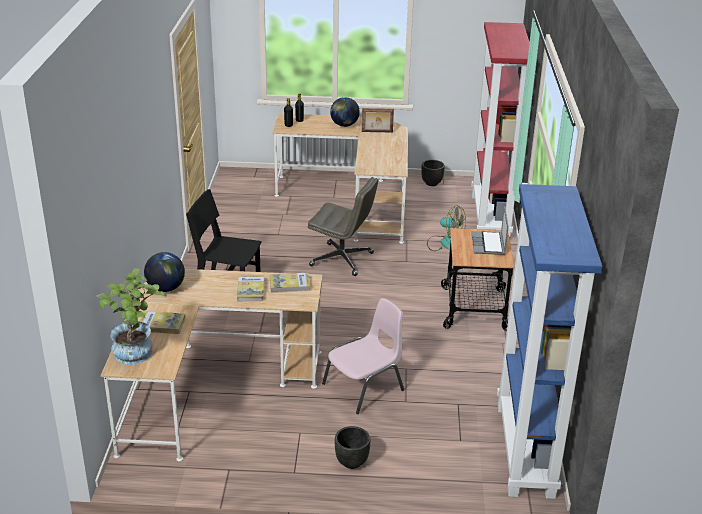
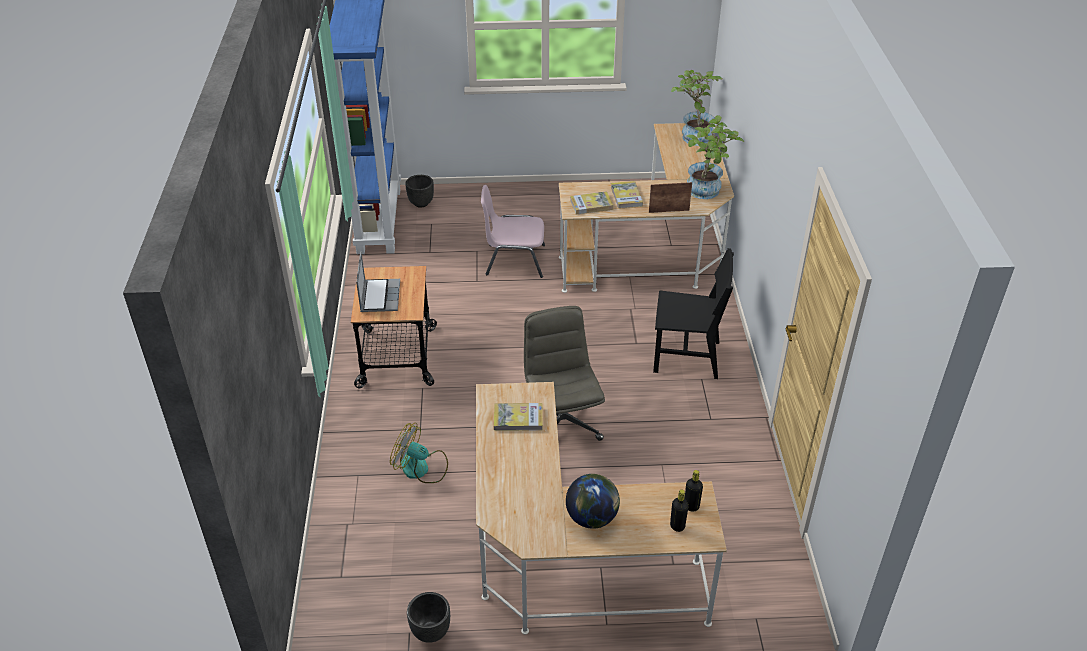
camera: 175 degrees right, 10 degrees up
book [140,311,186,334] -> book moved to [494,403,543,431]
globe [144,252,185,292] -> potted plant [686,115,744,199]
grey office chair [308,177,378,276] -> grey office chair turned 60 degrees clockwise [524,306,605,441]
pink chair [322,298,404,414] -> pink chair turned 45 degrees clockwise [481,185,545,278]
black planter [335,426,371,469] -> black planter moved to [405,175,434,208]
picture frame [362,108,394,132] -> picture frame moved to [649,182,692,213]
red bookcase [471,22,530,238] -> none

